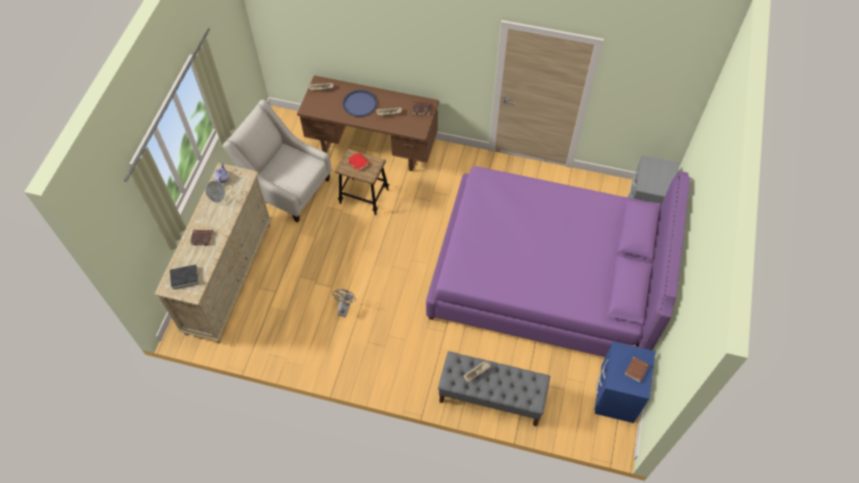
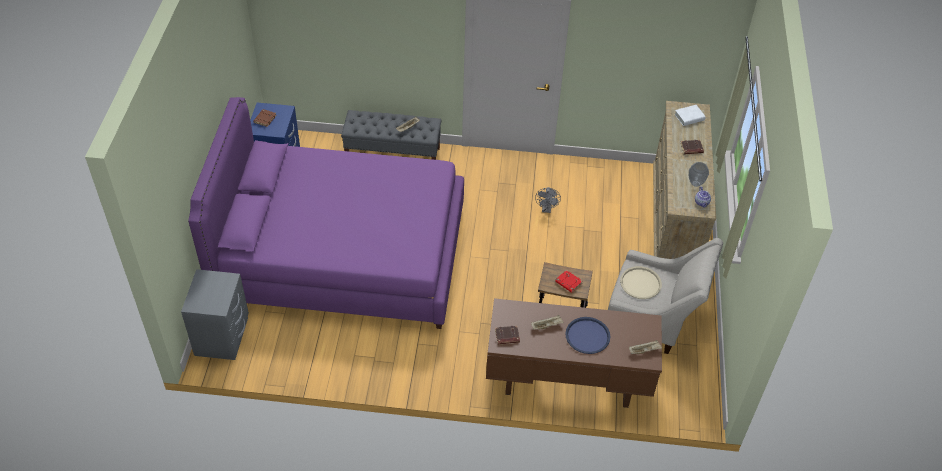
camera: 170 degrees right, 10 degrees down
black book [170,265,199,289] -> white book [674,105,706,126]
none -> beige tray [620,266,662,299]

